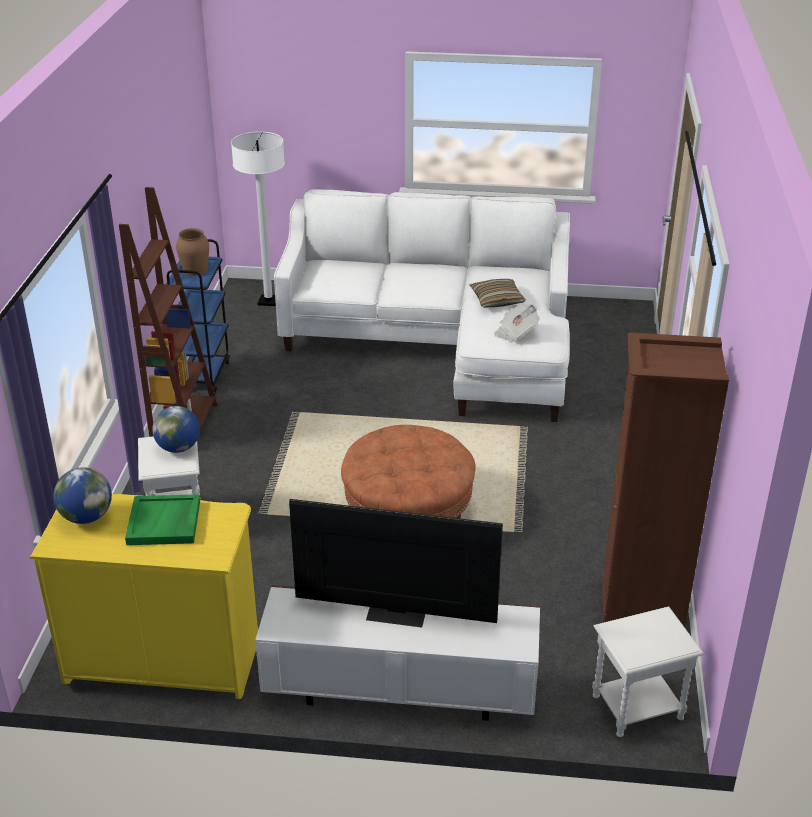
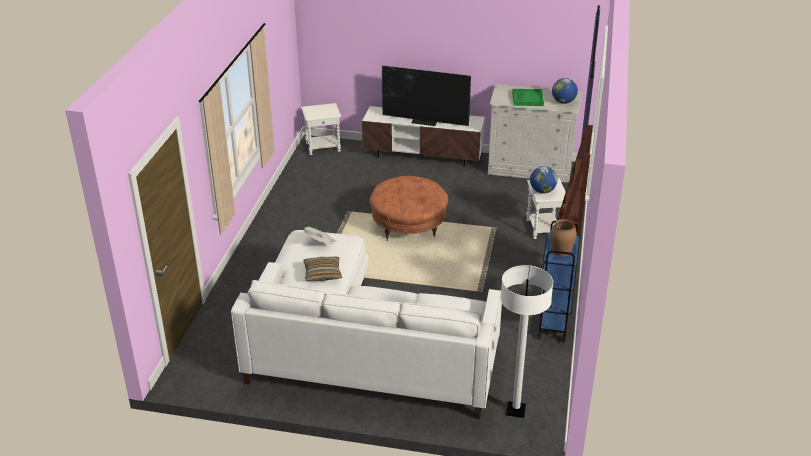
camera: 175 degrees left, 0 degrees up
yellow dresser [30,494,258,699] -> white dresser [488,84,581,183]
brown cabinet [602,333,729,627] -> none

